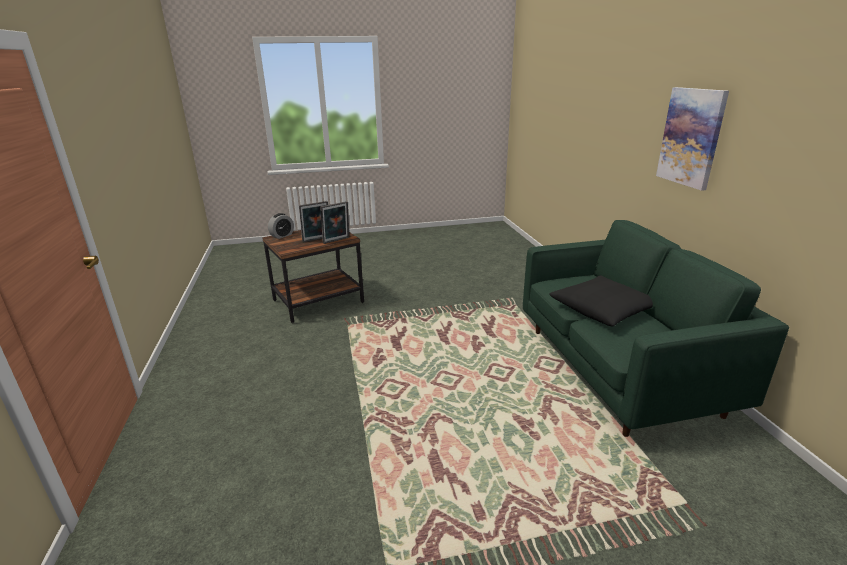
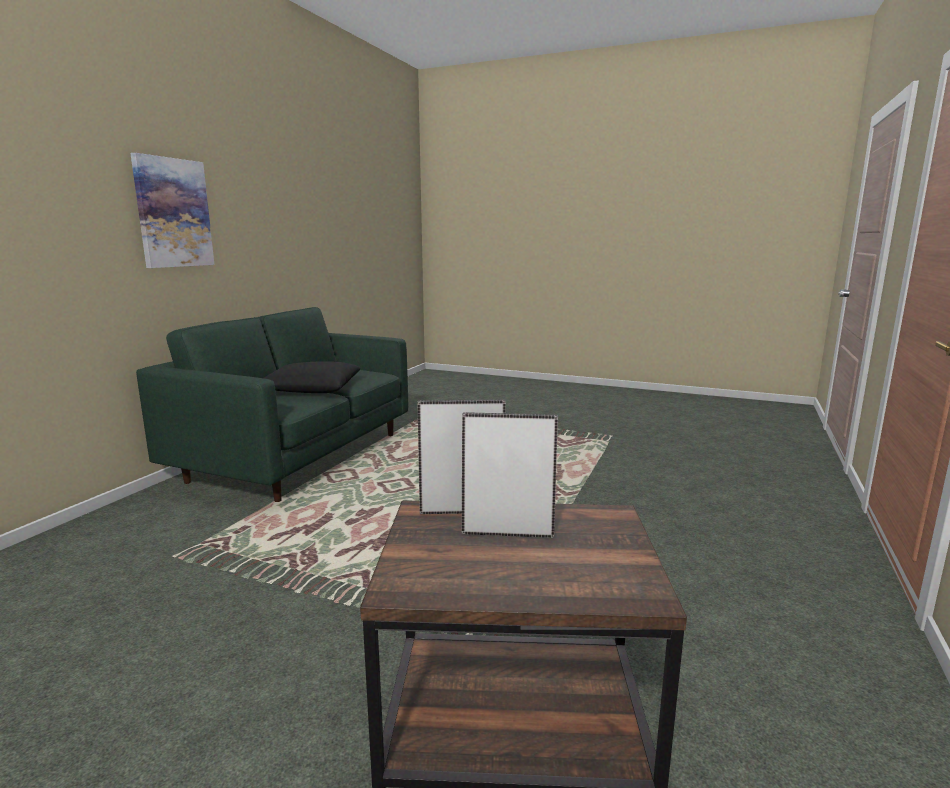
camera: 145 degrees left, 10 degrees down
alarm clock [268,213,294,239] -> none

